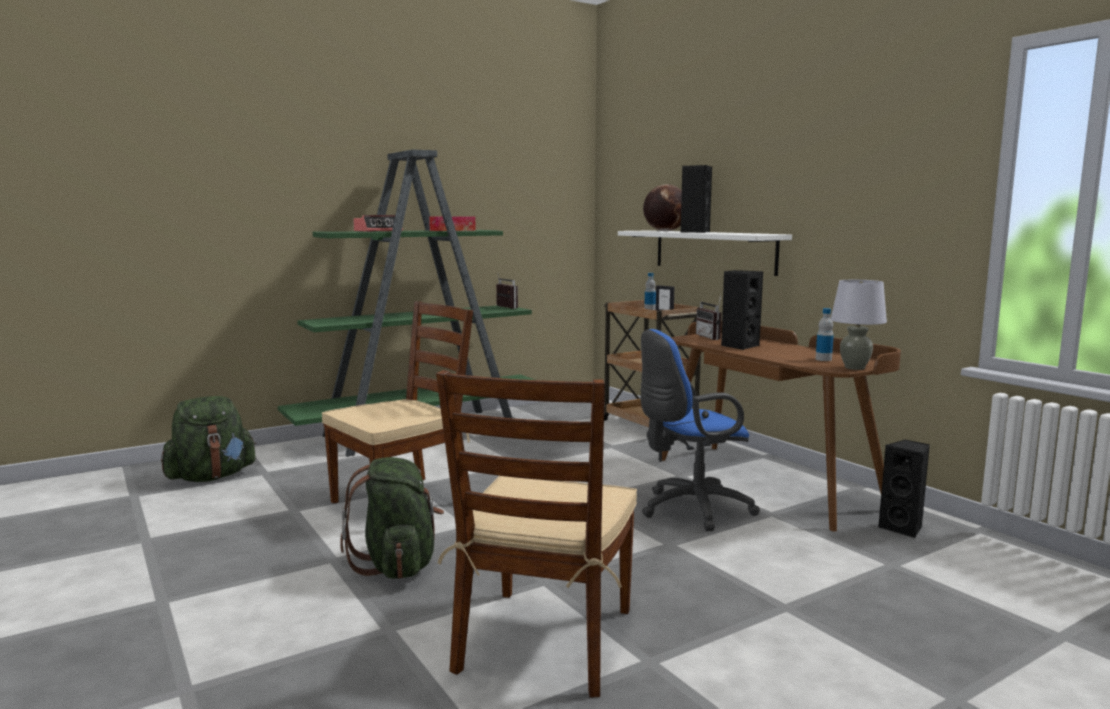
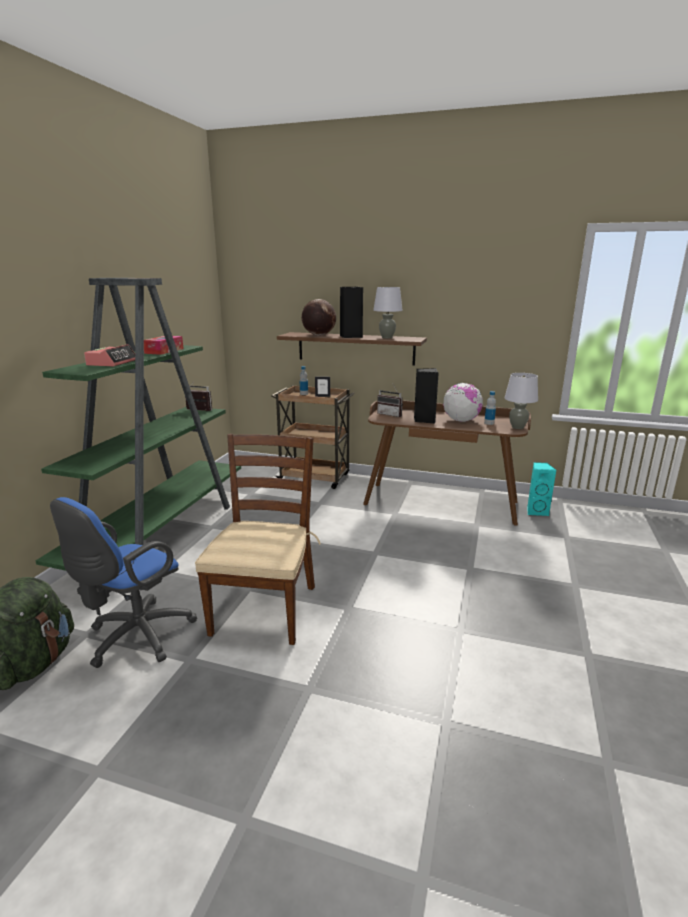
camera: 40 degrees left, 10 degrees up
green backpack [340,457,444,579] -> none
brown chair [436,370,637,698] -> none
white shelf [618,230,792,276] -> brown shelf [277,332,427,366]
blue office chair [640,329,759,531] -> blue office chair moved to [50,497,197,668]
black speaker [878,440,930,538] -> turquoise speaker [527,462,556,516]
none -> grey table lamp [373,287,403,338]
none -> globe [443,383,483,422]

